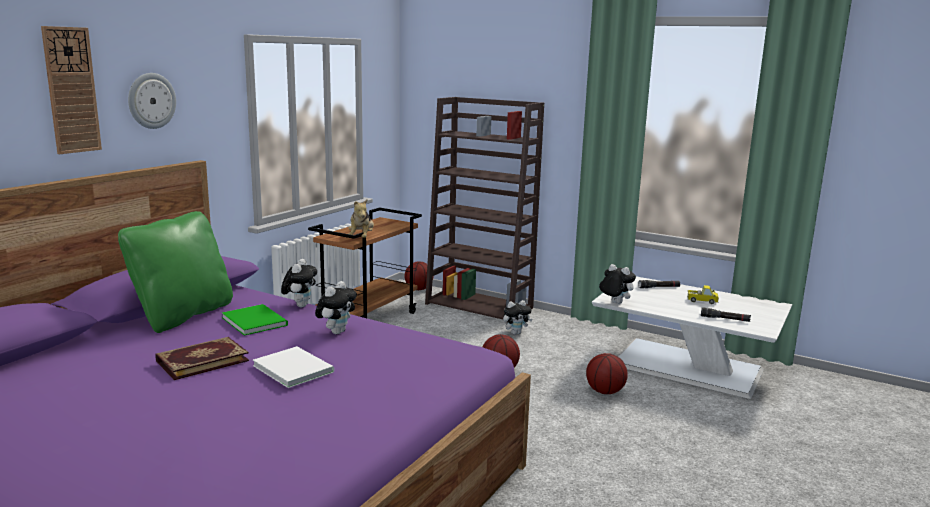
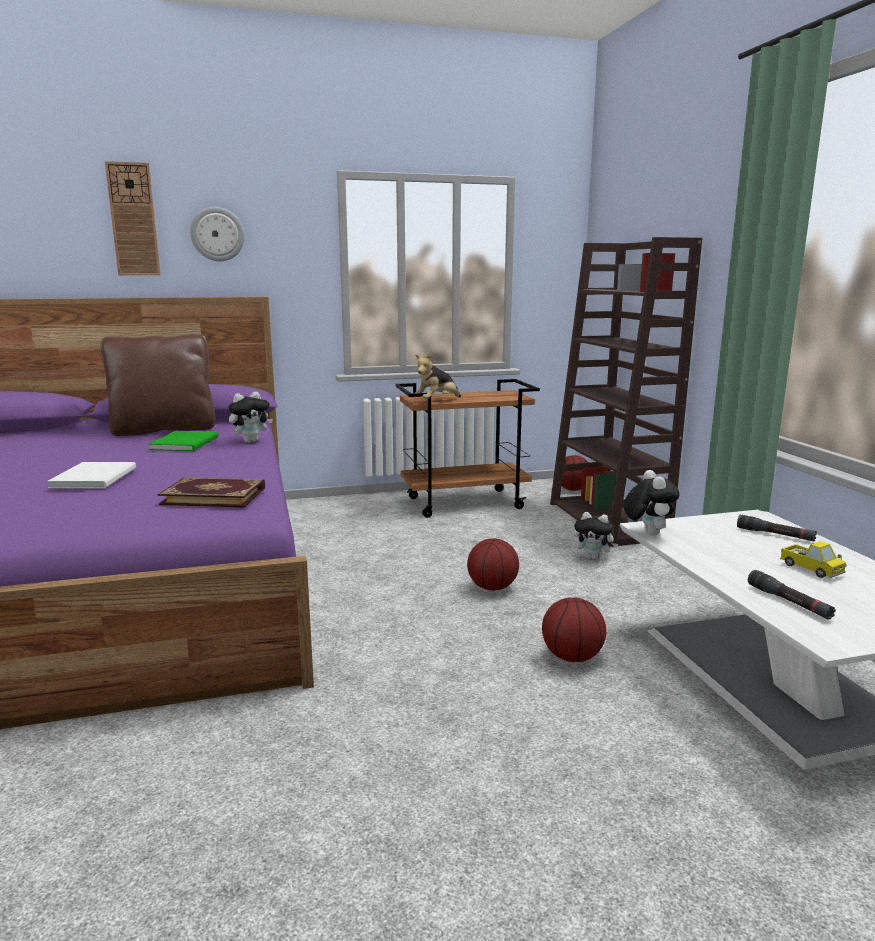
camera: 45 degrees right, 0 degrees up
green pillow [118,211,233,333] -> brown pillow [100,334,216,436]
book [155,337,249,380] -> book moved to [157,477,265,508]
plush toy [315,281,357,334] -> none

